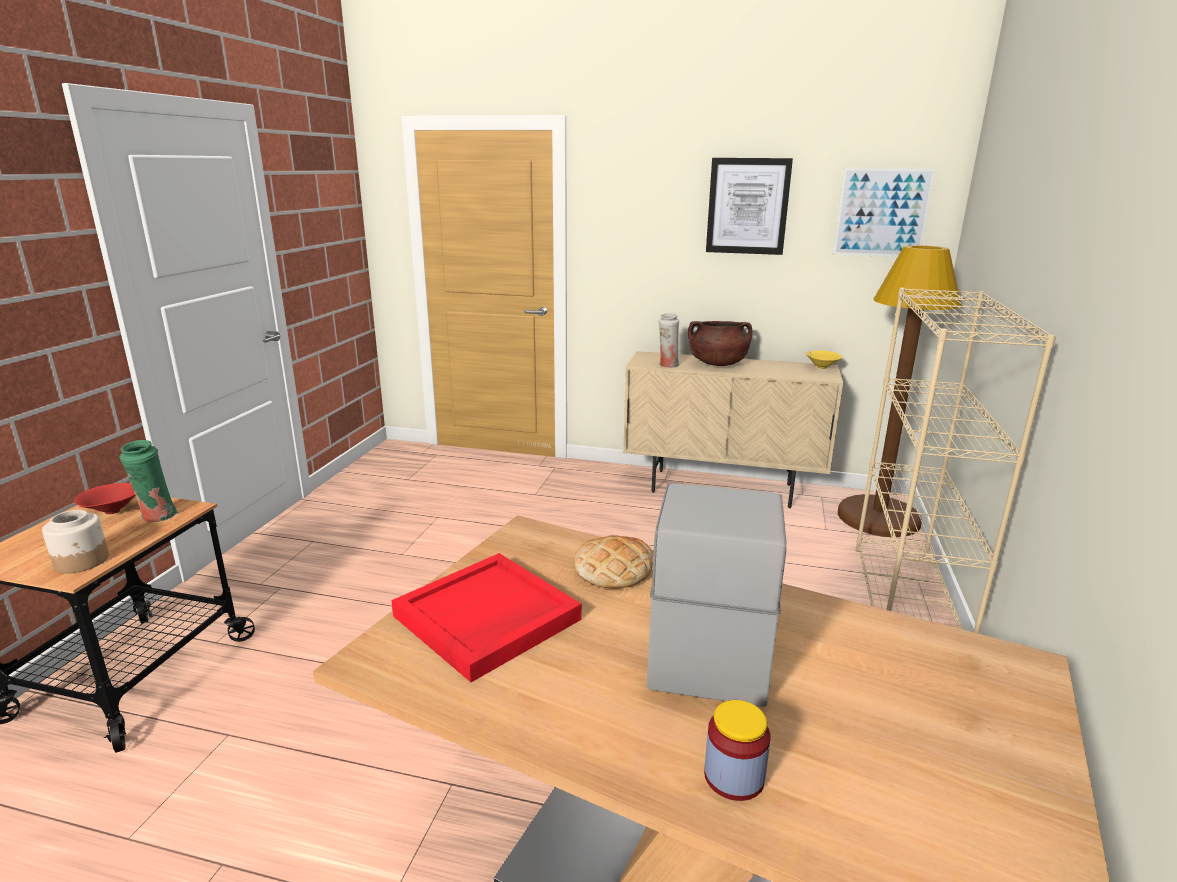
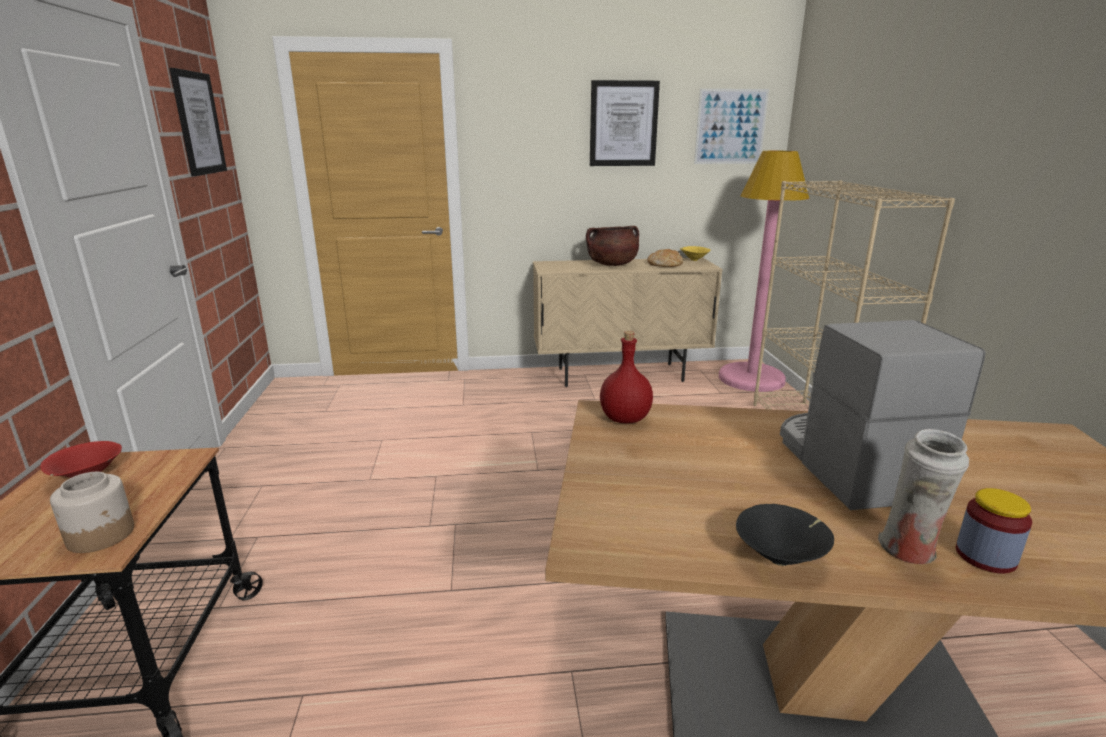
camera: 20 degrees left, 0 degrees up
green vase [120,440,178,522] -> none
red tray [391,553,582,682] -> none
bread [573,535,653,589] -> bread moved to [647,249,683,267]
white vase [659,313,680,368] -> white vase moved to [878,429,969,564]
brown floor lamp [838,245,961,537] -> pink floor lamp [719,151,809,392]
none -> picture [169,68,227,176]
none -> red bottle [600,331,653,423]
none -> black bowl [736,504,834,566]

